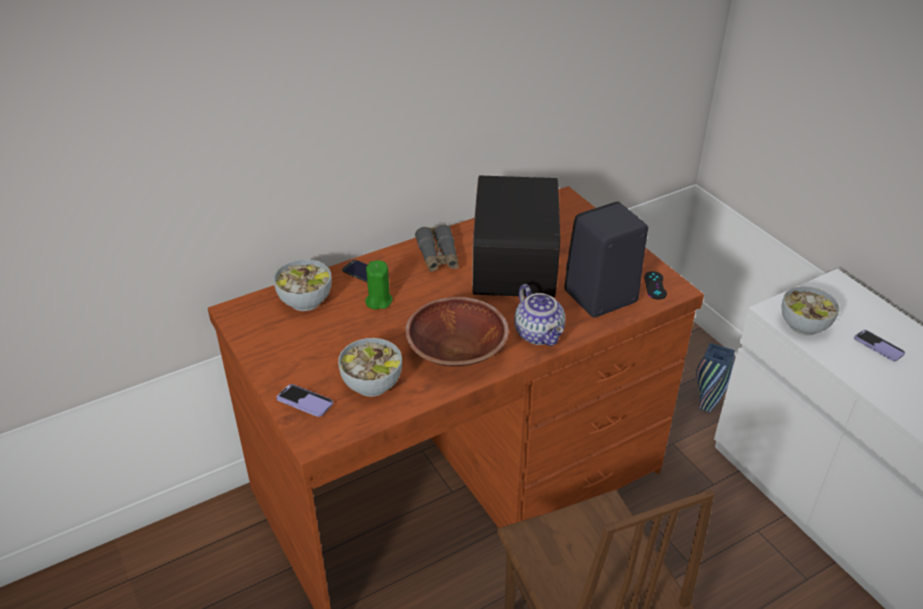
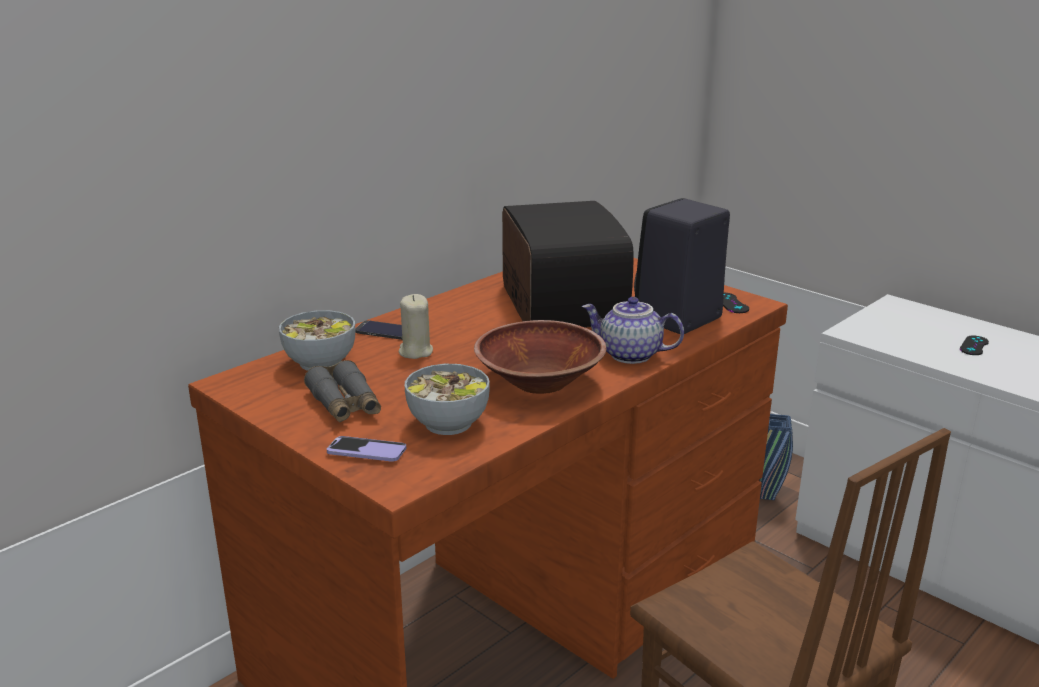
camera: 15 degrees left, 15 degrees down
green candle [365,260,393,309] -> beige candle [399,294,433,359]
grey binoculars [415,225,459,272] -> grey binoculars moved to [304,360,381,422]
teapot [514,284,565,346] -> teapot turned 150 degrees clockwise [582,297,684,364]
bowl [782,286,839,336] -> none
phone [854,330,905,361] -> black game controller [960,336,989,355]

